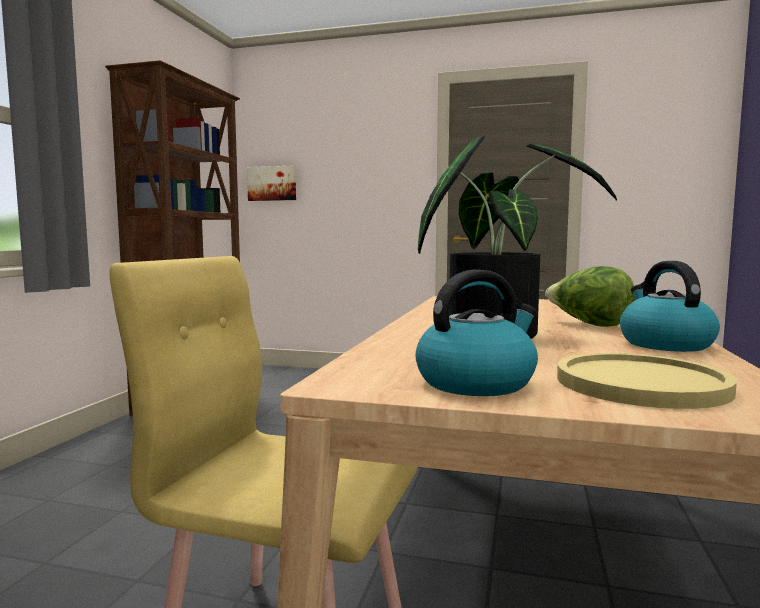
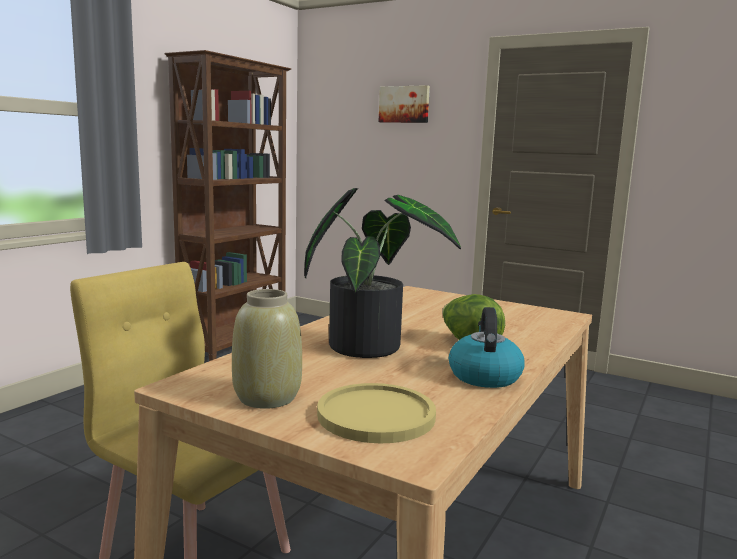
camera: 15 degrees right, 5 degrees up
picture [247,165,296,201] -> picture moved to [379,85,430,123]
kettle [415,270,538,396] -> beige vase [232,289,302,409]

